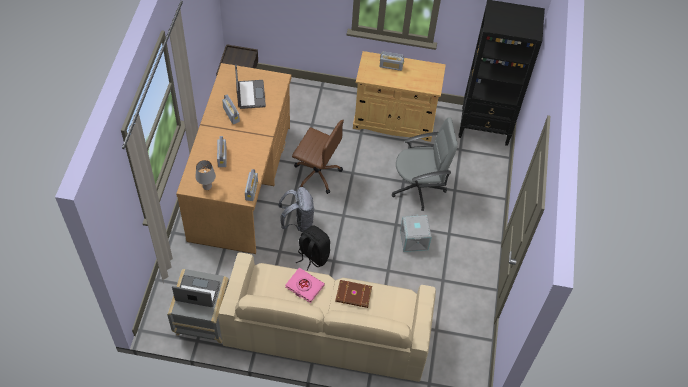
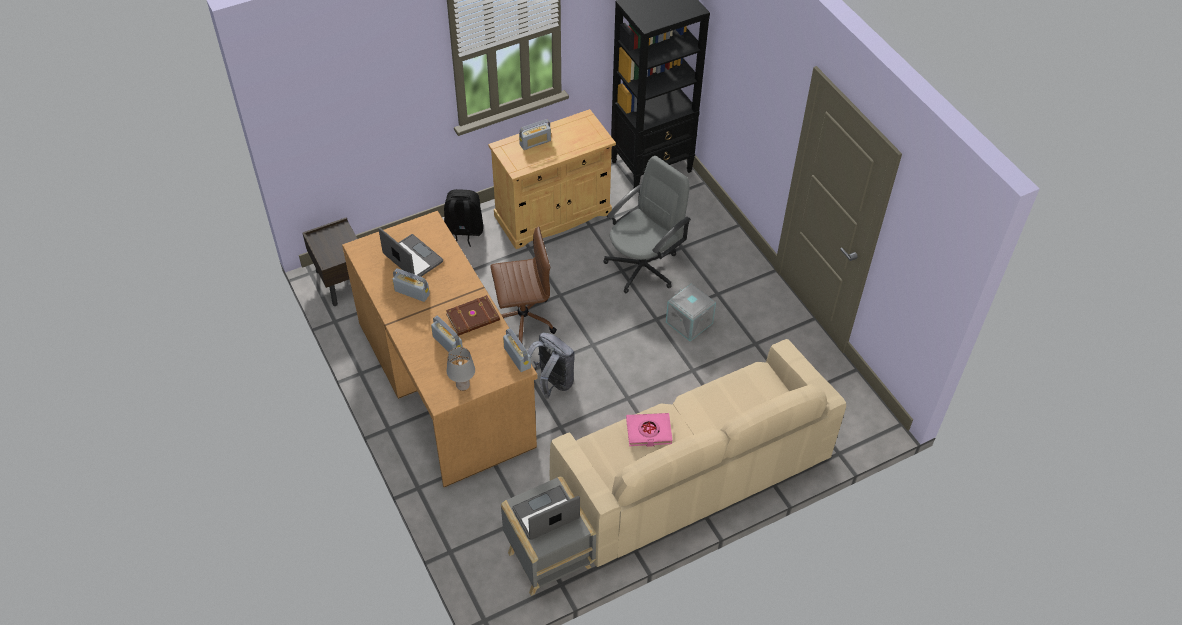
camera: 35 degrees left, 5 degrees down
black backpack [296,225,330,271] -> black backpack moved to [444,189,483,247]
brown book [335,280,372,308] -> brown book moved to [446,295,500,336]

